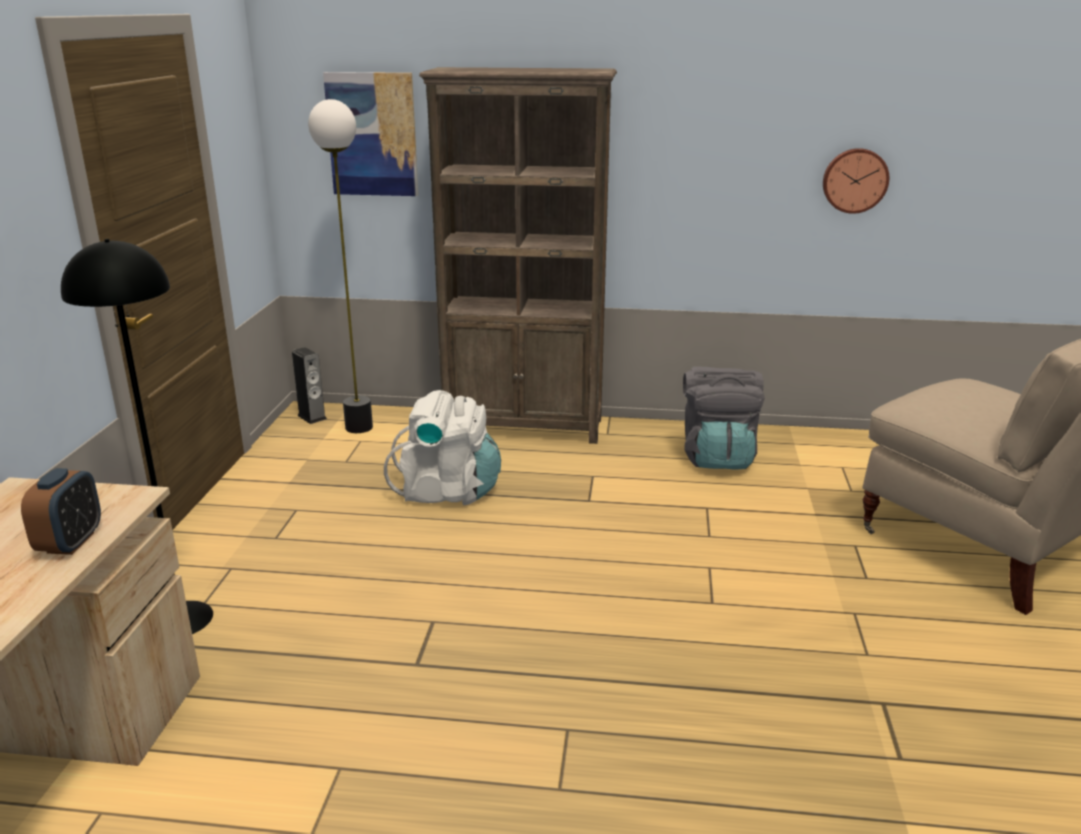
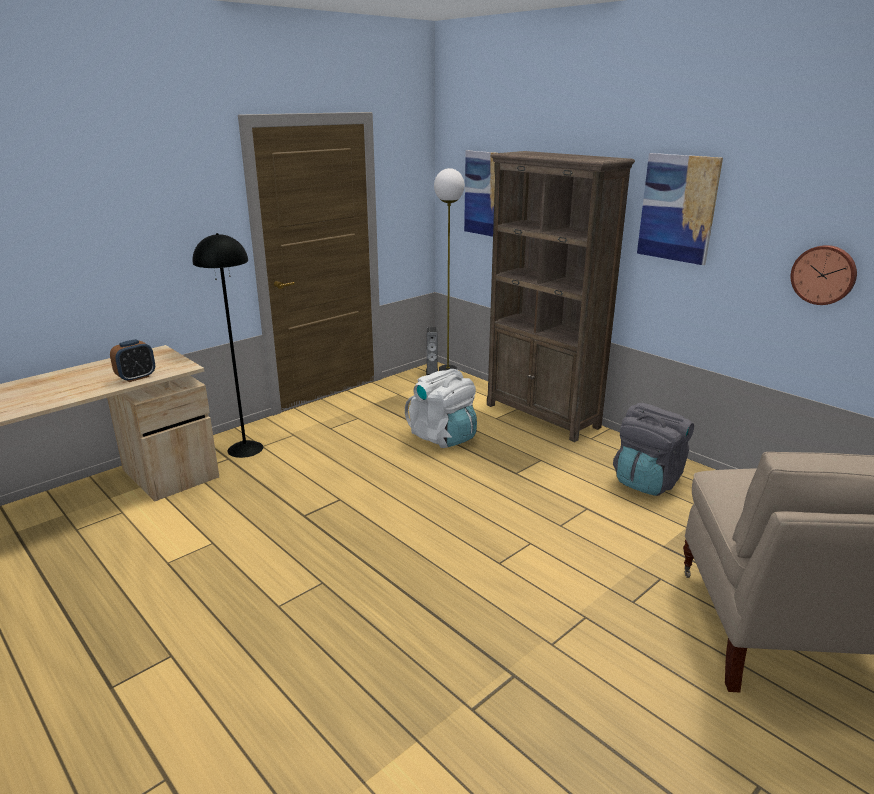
camera: 40 degrees right, 0 degrees up
none -> picture [637,153,723,265]

